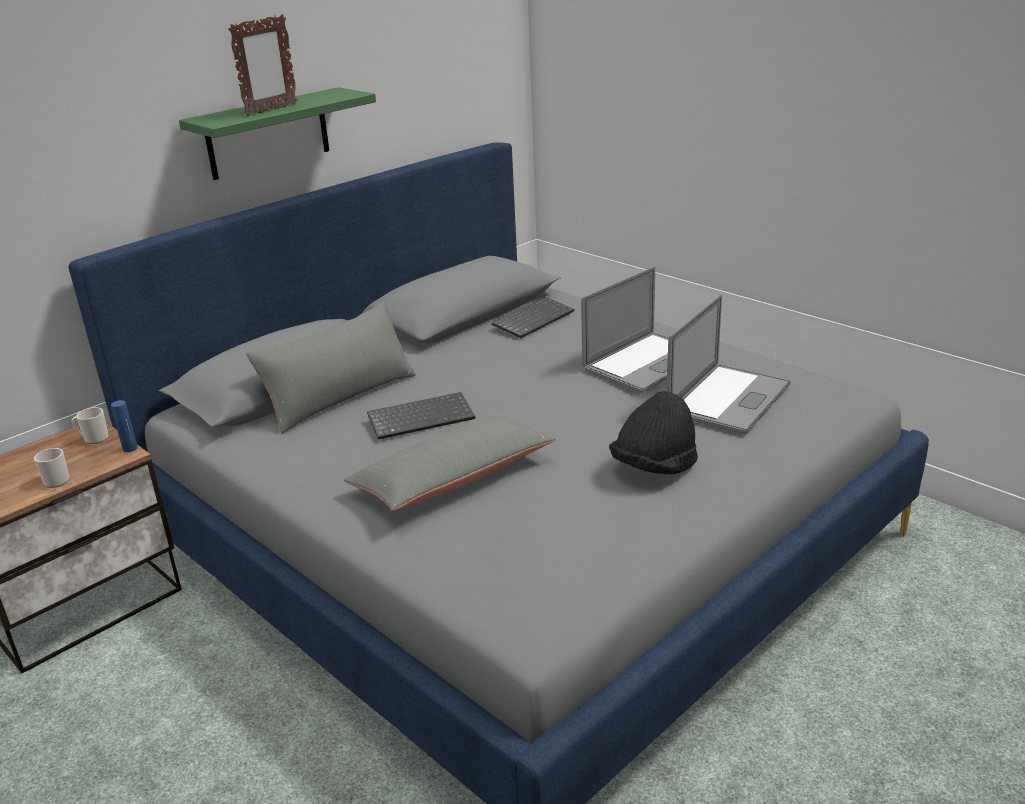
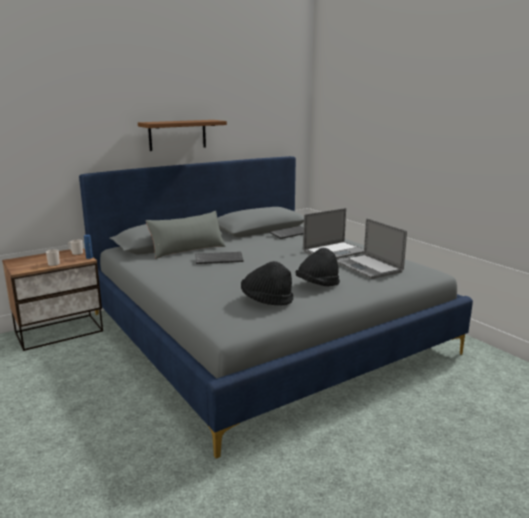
camera: 10 degrees right, 10 degrees down
green shelf [179,87,376,180] -> brown shelf [138,120,227,151]
picture frame [228,14,298,116] -> none
grey pillow [343,416,556,511] -> none
laptop [667,294,791,434] -> laptop turned 105 degrees clockwise [337,218,407,279]
none -> black hat [241,261,293,306]

